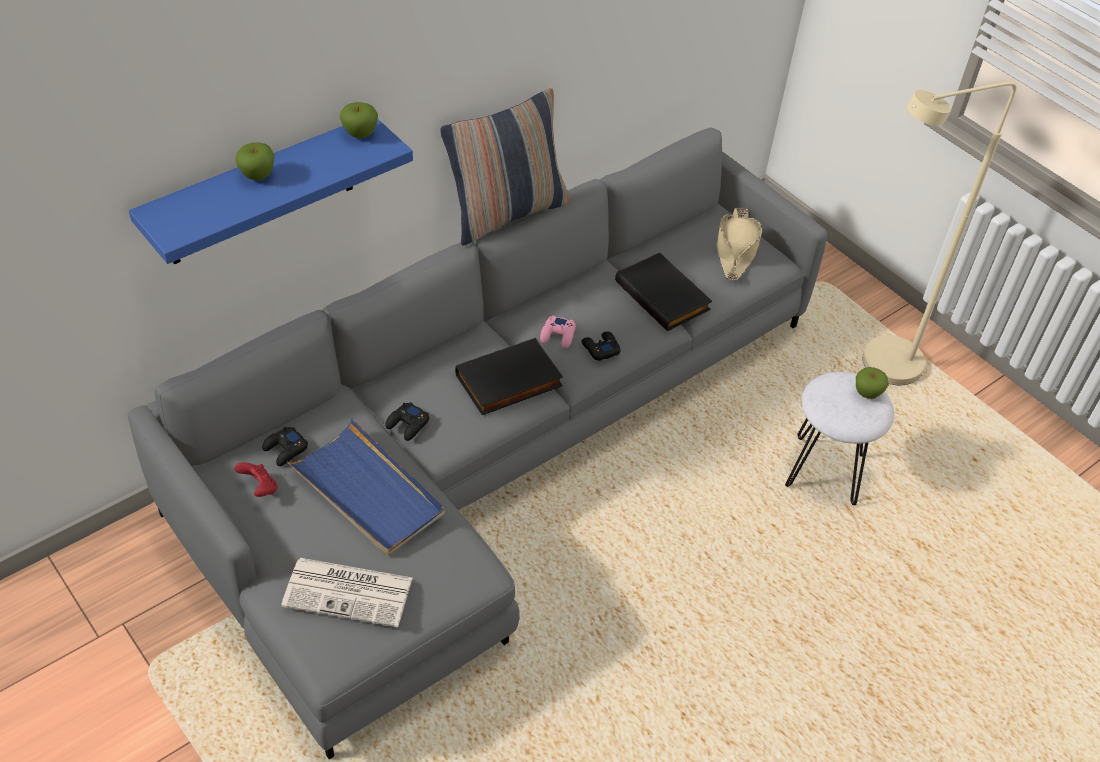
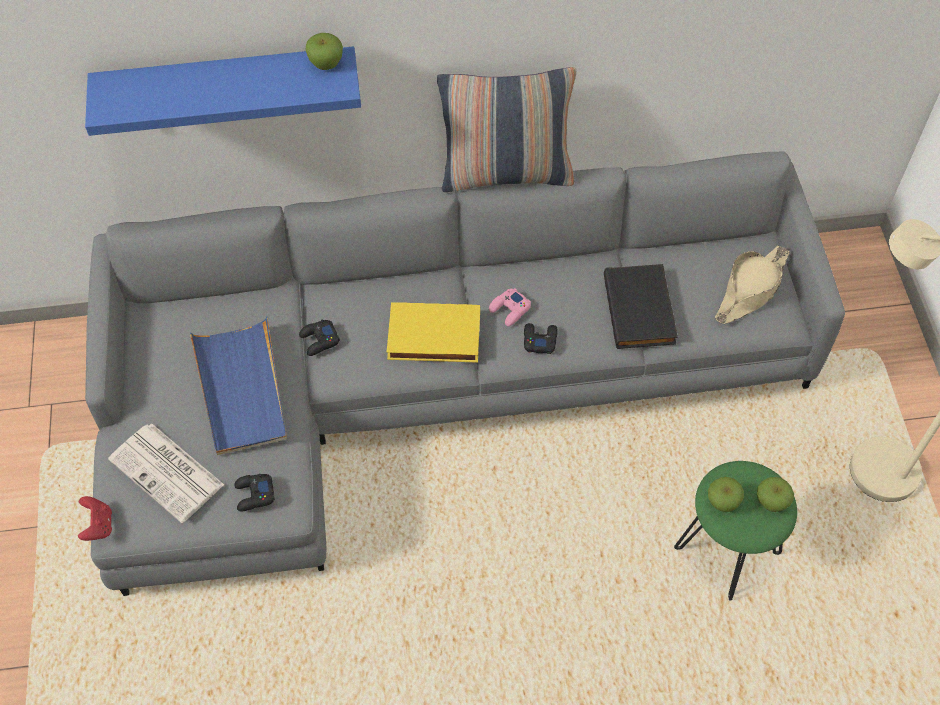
camera: 35 degrees right, 10 degrees up
red game controller [234,462,278,497] -> red game controller moved to [78,496,112,541]
apple [235,142,275,180] -> apple moved to [708,477,744,512]
black game controller [262,427,308,466] -> black game controller moved to [234,474,275,512]
black book [455,338,563,415] -> yellow book [387,302,480,363]
white stool [785,372,894,505] -> green stool [674,461,797,601]

